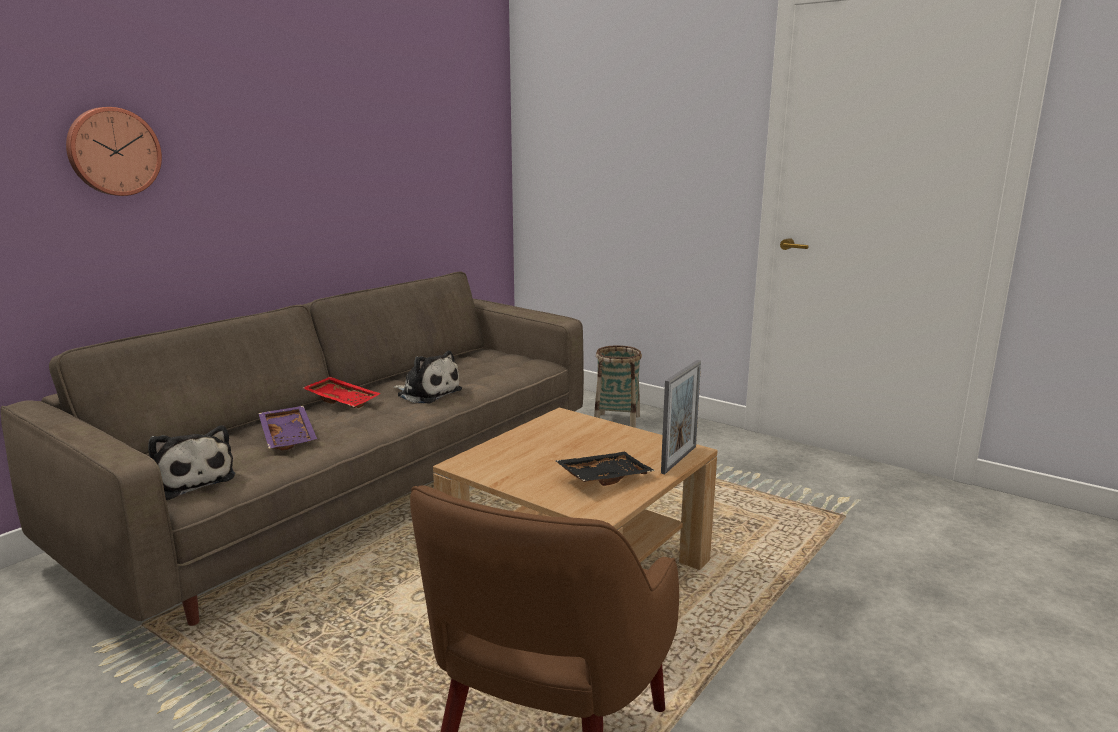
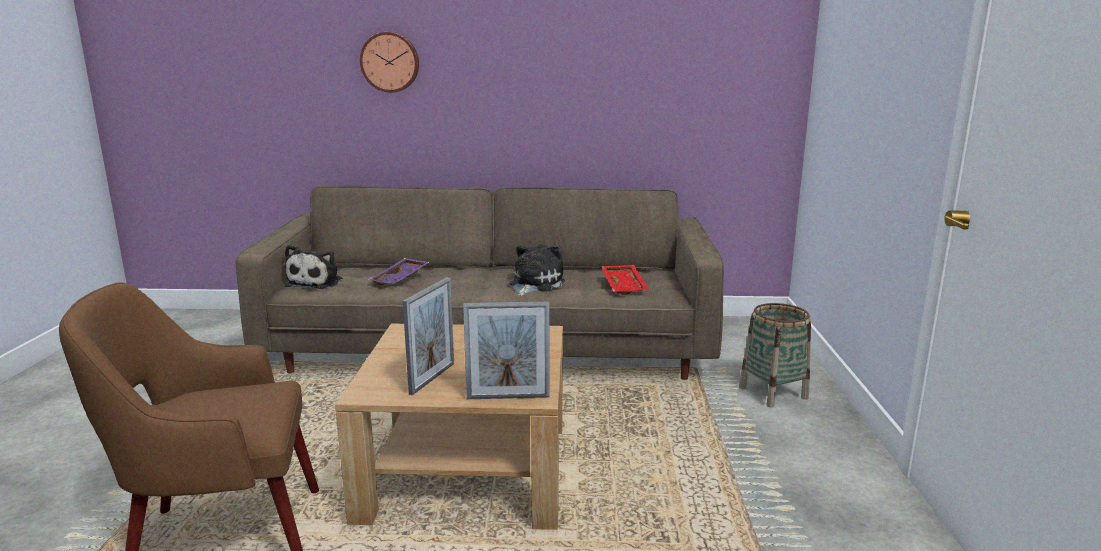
camera: 55 degrees right, 0 degrees up
red tray [303,377,381,408] -> red tray moved to [602,265,649,295]
plush toy [393,351,462,404] -> plush toy turned 150 degrees counterclockwise [509,244,565,296]
black tray [555,452,655,486] -> picture frame [403,277,454,395]

